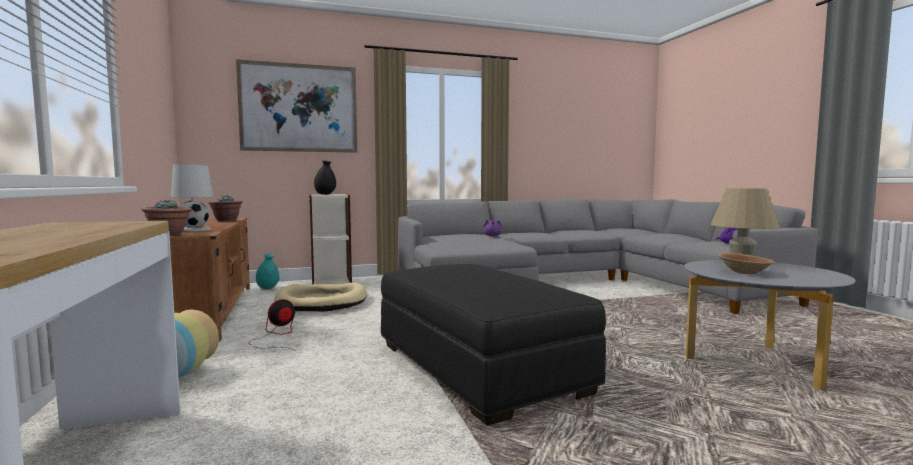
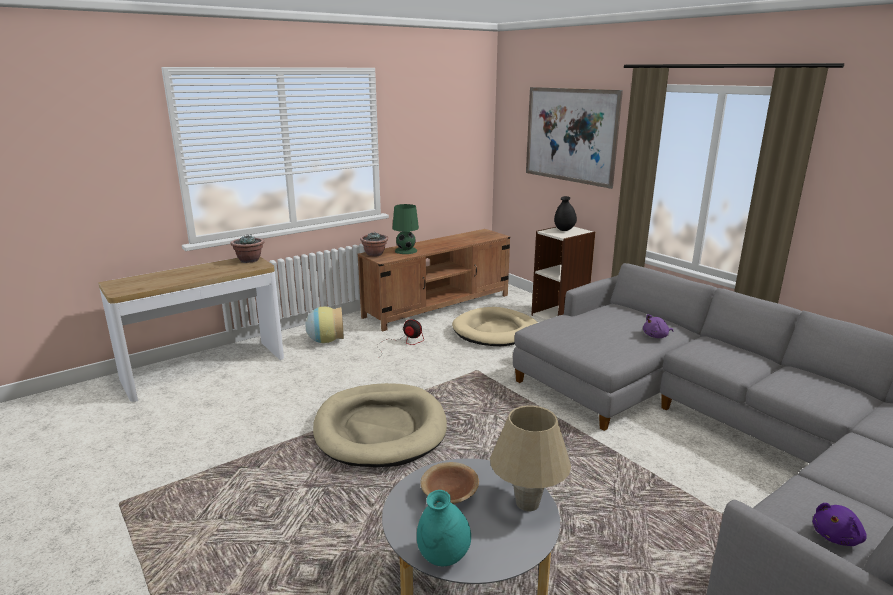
camera: 70 degrees right, 15 degrees up
white table lamp [171,165,213,231] -> green table lamp [392,204,419,254]
potted plant [208,195,243,221] -> potted plant moved to [230,235,264,263]
turquoise vase [256,254,280,289] -> turquoise vase moved to [417,490,471,566]
black ottoman [381,264,606,425] -> beige dog bed [313,383,447,467]

